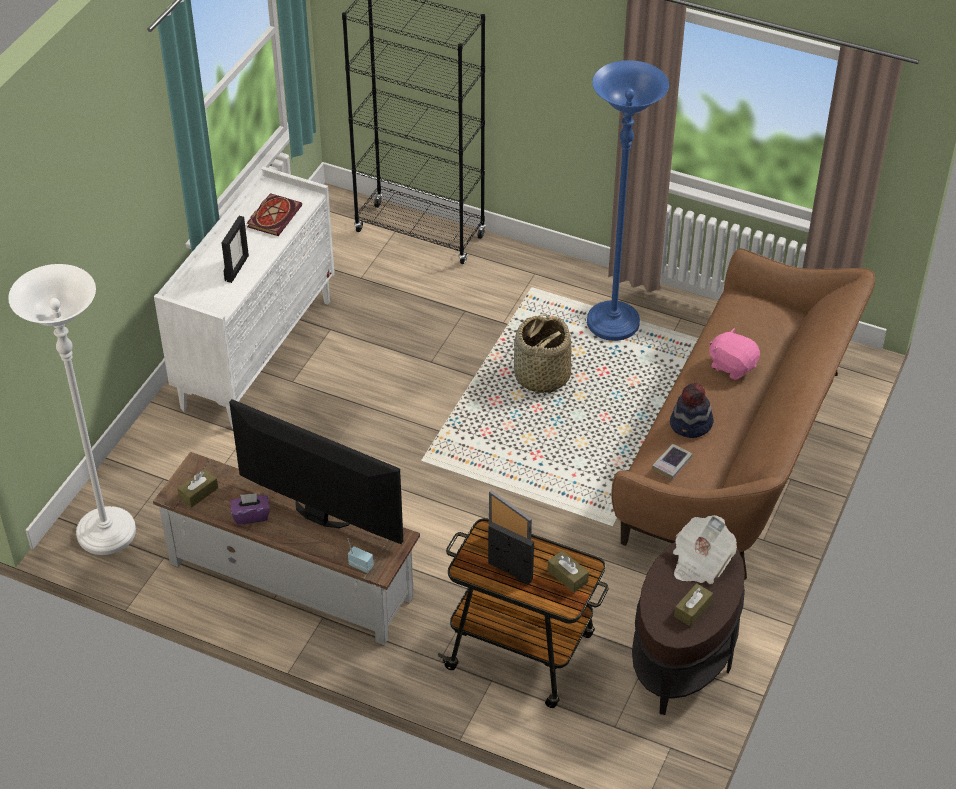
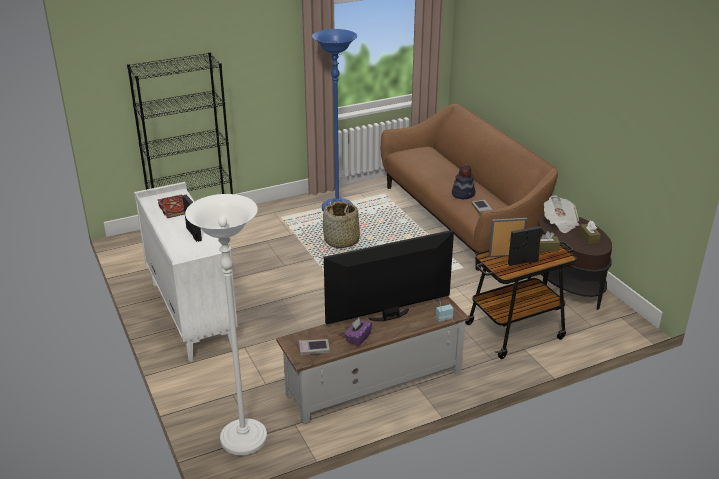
camera: 50 degrees left, 15 degrees down
brown tissue box [177,469,218,508] -> book [299,339,330,355]
pink plush toy [709,328,760,380] -> none

